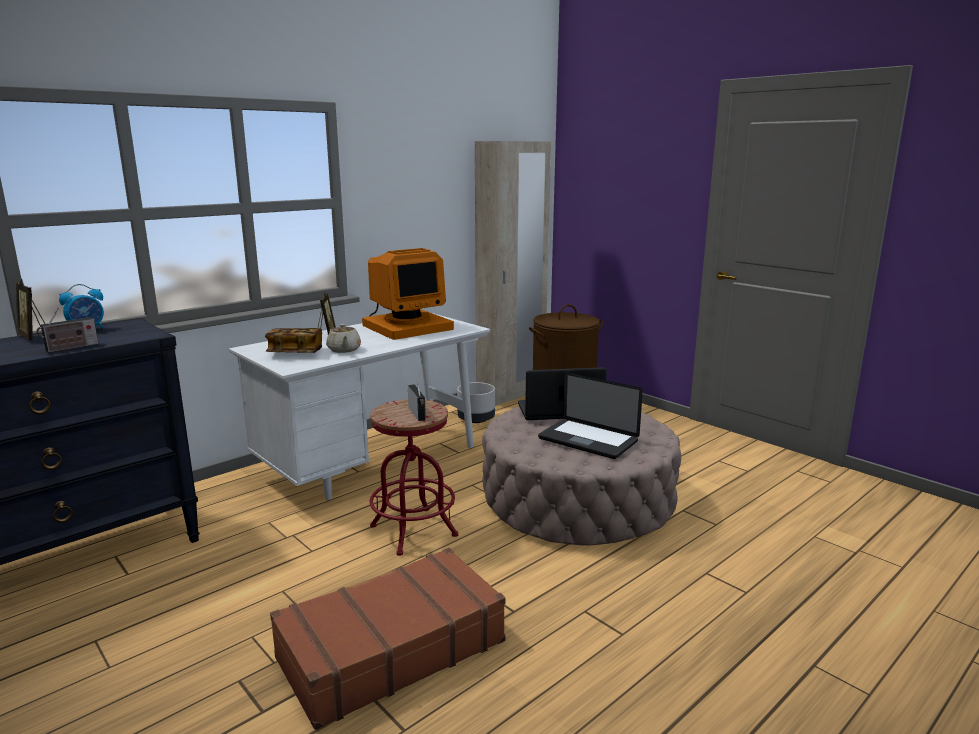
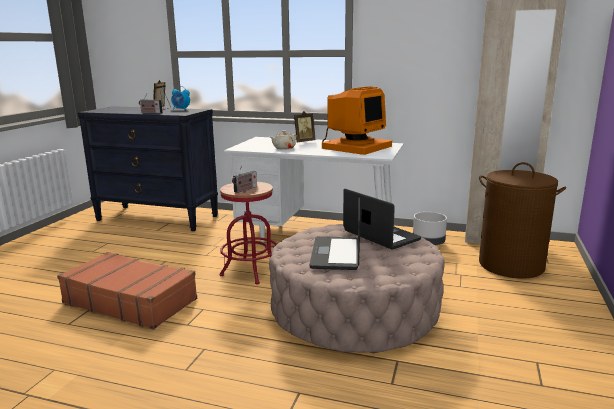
camera: 60 degrees right, 0 degrees up
book [265,328,322,353] -> none
monitor [362,248,454,340] -> monitor turned 75 degrees counterclockwise [322,86,392,155]

